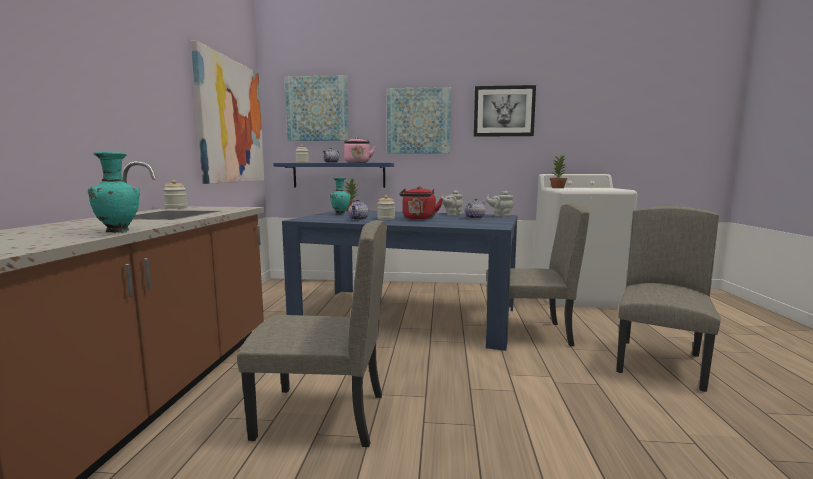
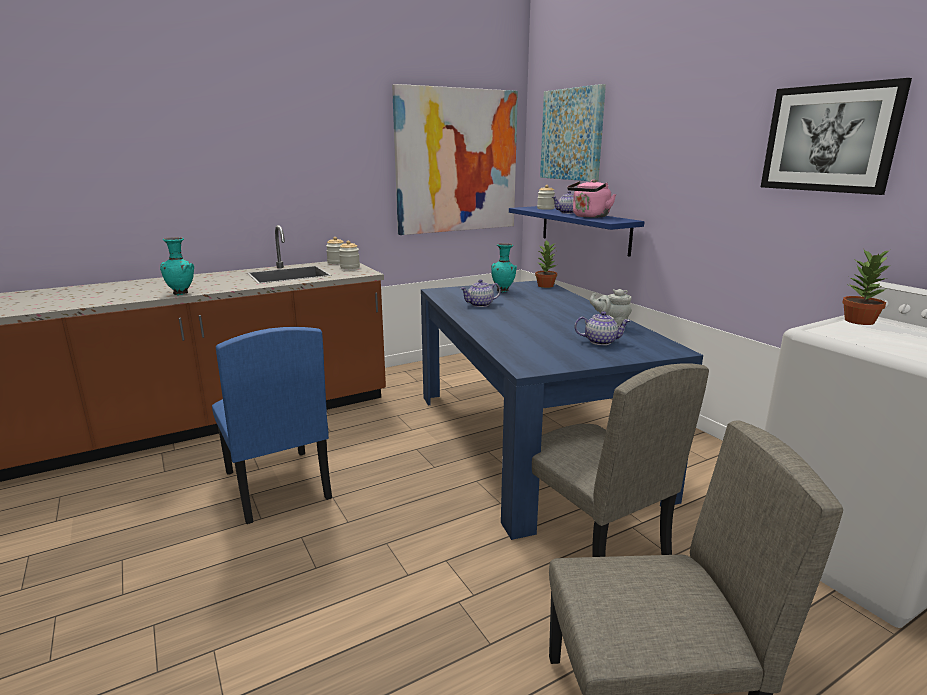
camera: 55 degrees right, 10 degrees up
beige chair [237,220,387,447] -> blue chair [212,327,332,524]
jar [377,195,395,220] -> jar moved to [339,241,360,269]
picture [387,87,451,154] -> none
red kettle [399,186,443,220] -> none
grey teapot [486,191,513,217] -> none

